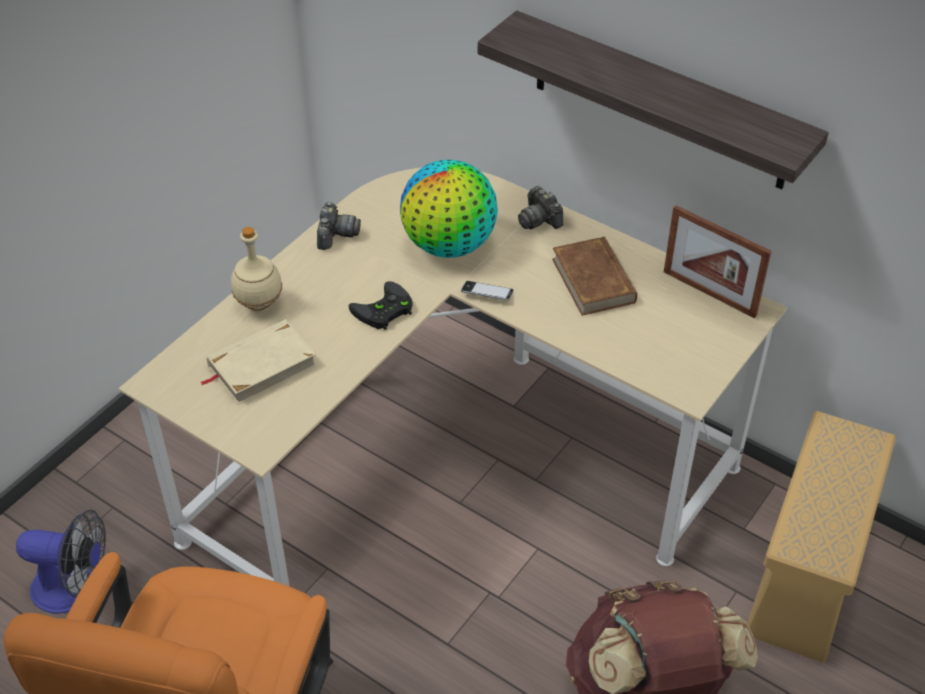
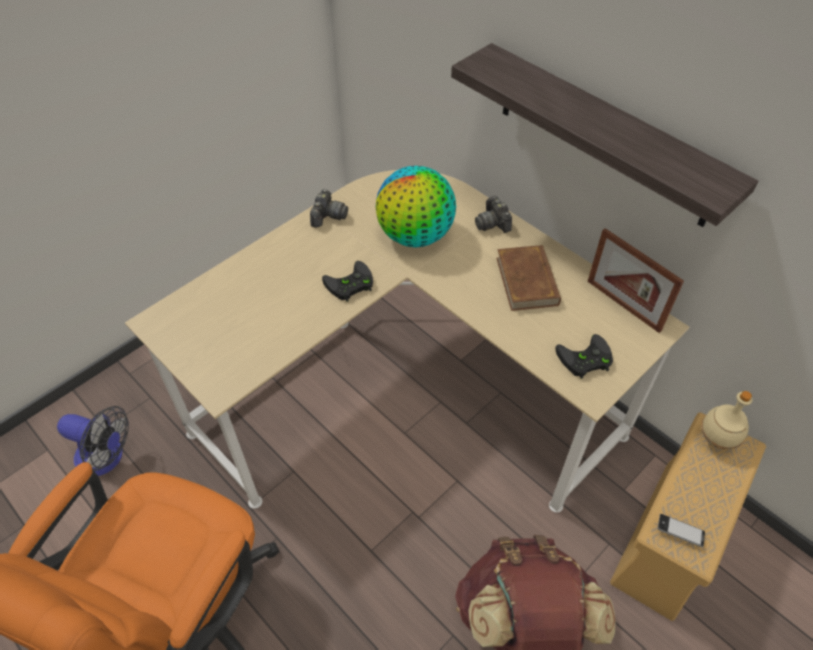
camera: 10 degrees right, 5 degrees up
beige book [200,319,317,405] -> none
beige bottle [231,227,282,312] -> beige bottle moved to [701,391,753,449]
phone [461,281,514,300] -> phone moved to [658,514,705,547]
none -> black game controller [555,334,613,379]

